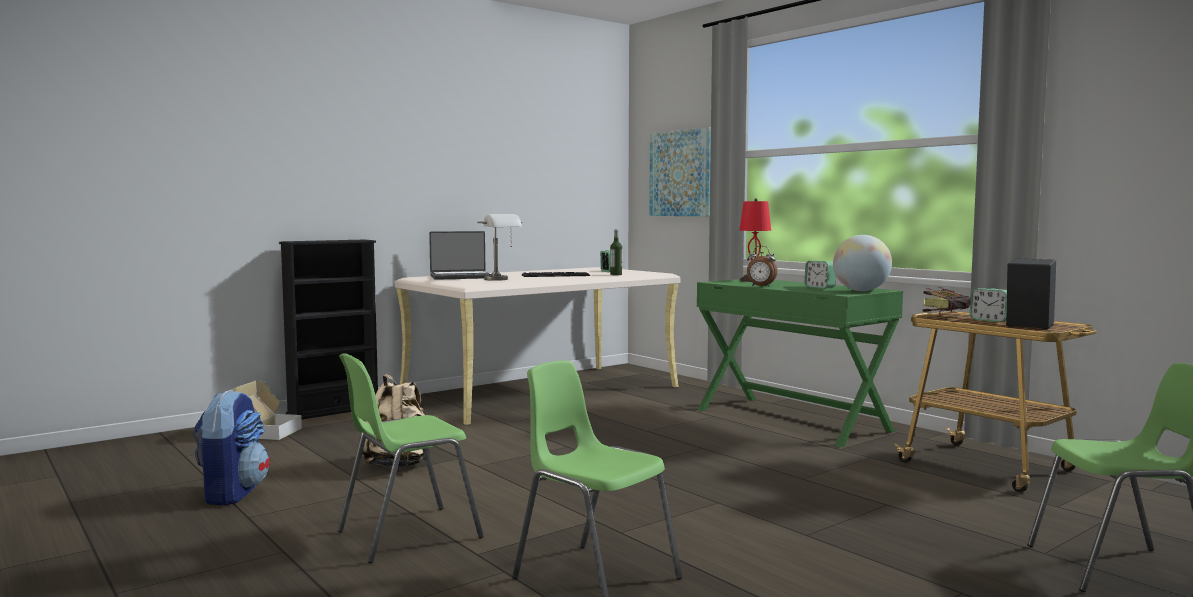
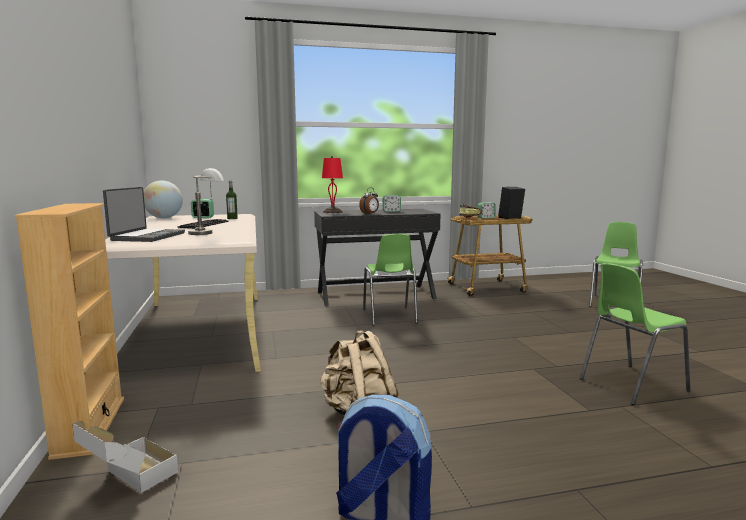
camera: 65 degrees left, 5 degrees up
black bookcase [279,240,378,419] -> beige bookcase [15,203,124,460]
green chair [337,353,484,563] -> green chair moved to [363,234,418,326]
picture [649,127,711,216] -> none
green desk [697,279,903,448] -> black desk [314,209,441,306]
globe [833,235,892,291] -> globe moved to [144,181,183,218]

